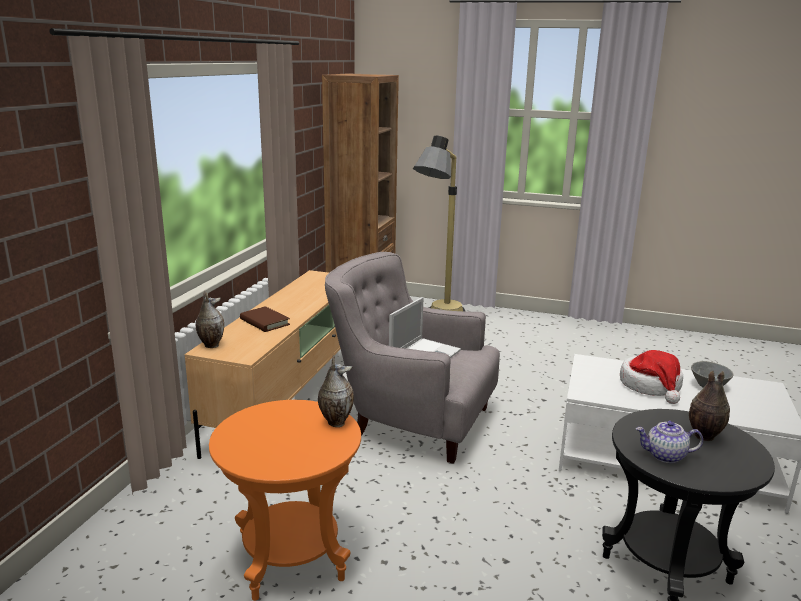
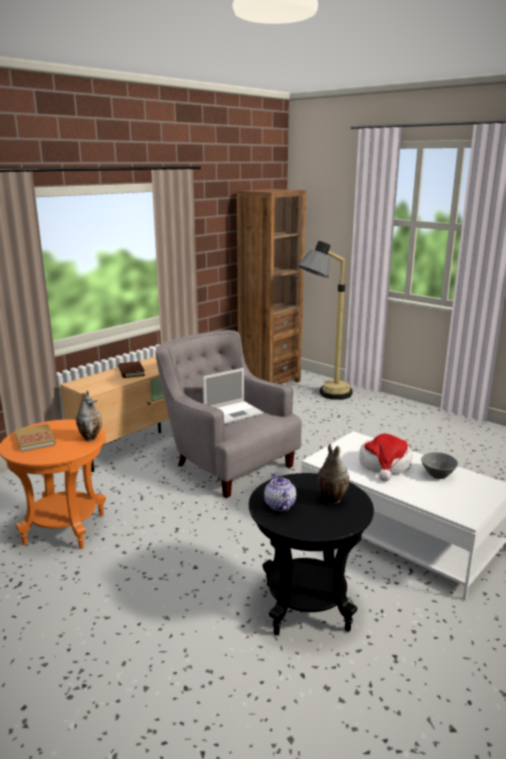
camera: 25 degrees right, 0 degrees up
vase [196,291,224,348] -> none
teapot [636,421,703,463] -> teapot turned 45 degrees clockwise [264,472,296,511]
none -> book [15,424,56,452]

